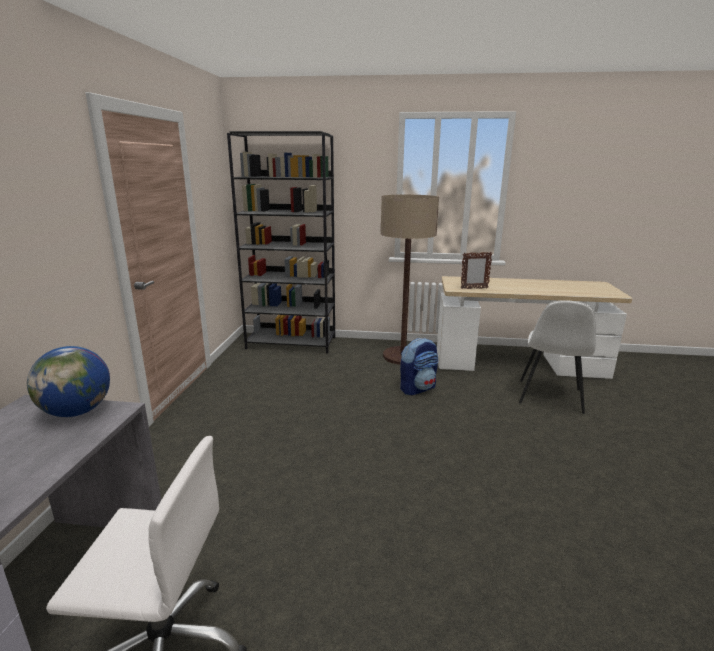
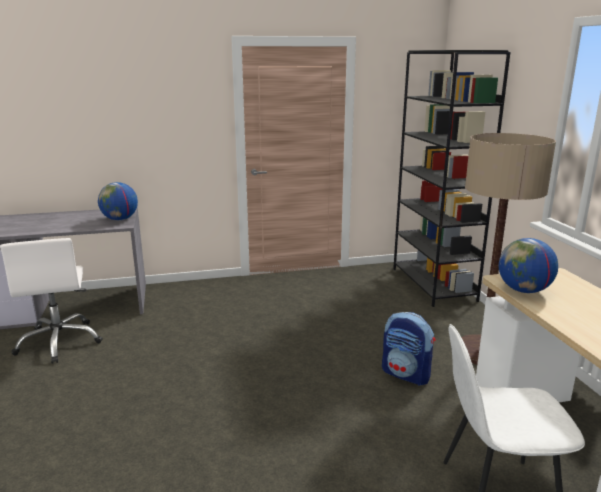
camera: 70 degrees right, 0 degrees up
picture frame [460,252,493,289] -> globe [499,238,558,293]

